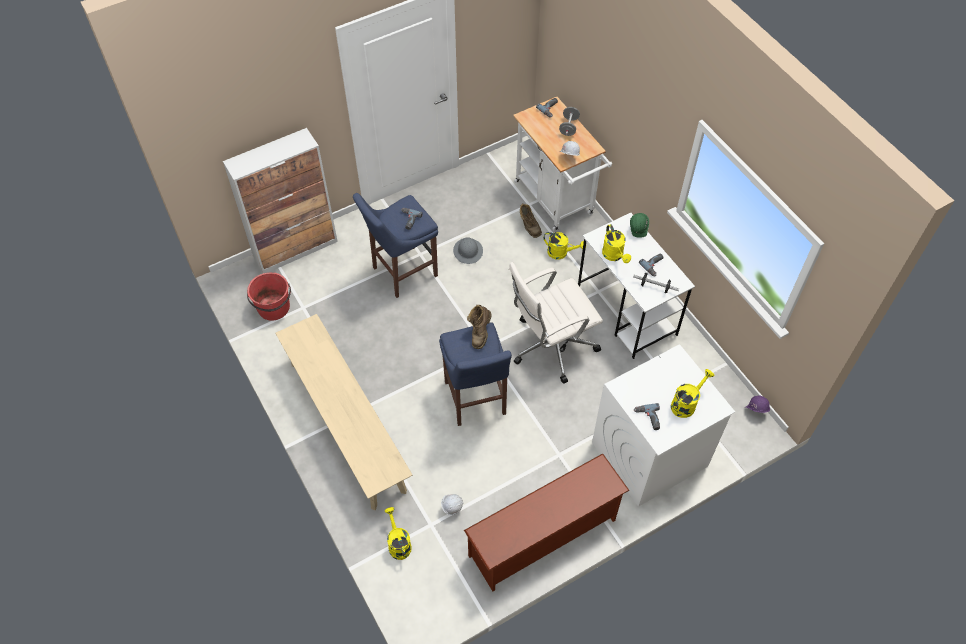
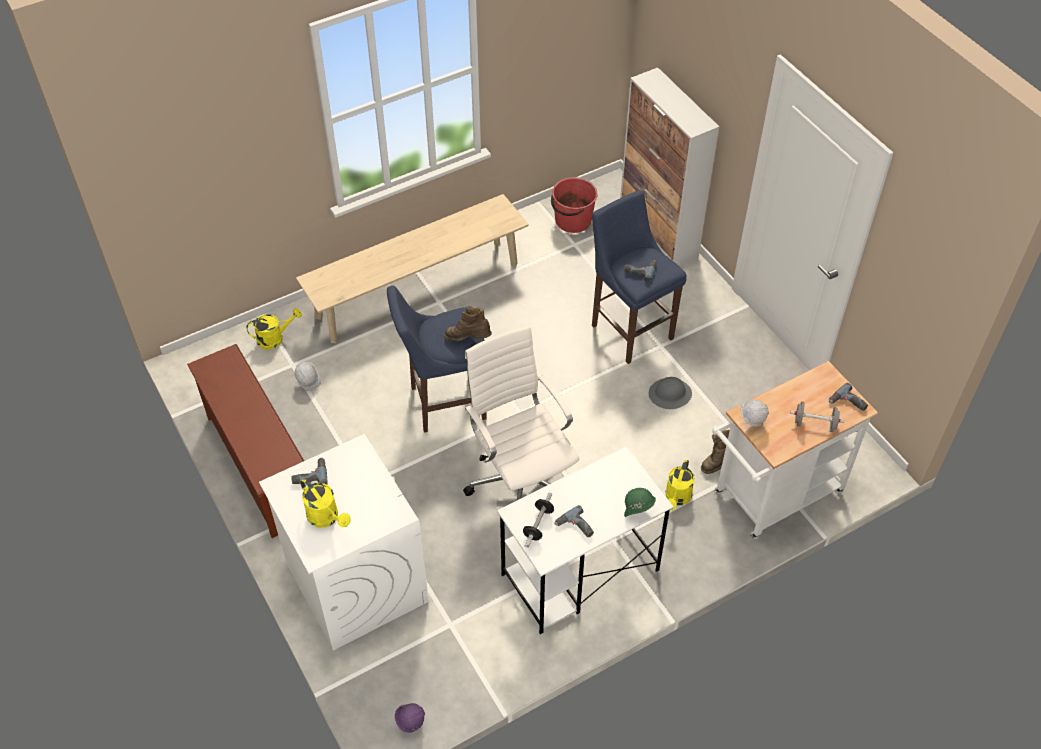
camera: 90 degrees right, 5 degrees down
yellow watering can [602,224,631,263] -> none

